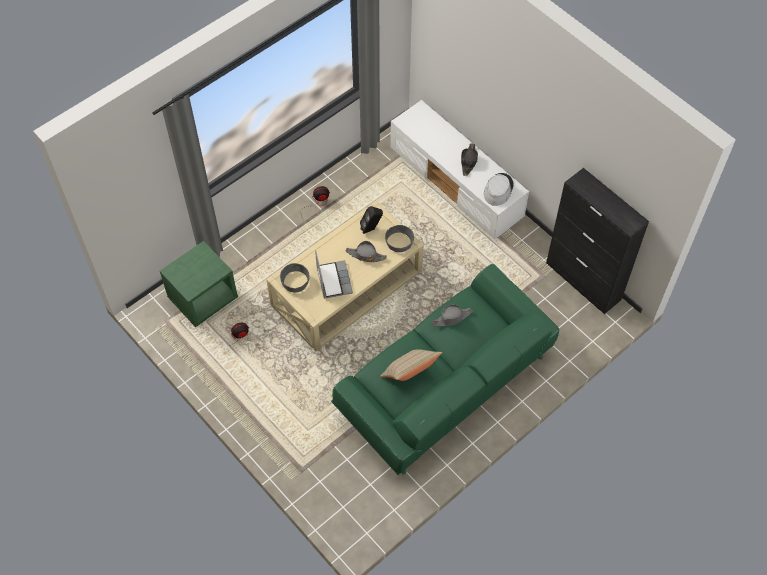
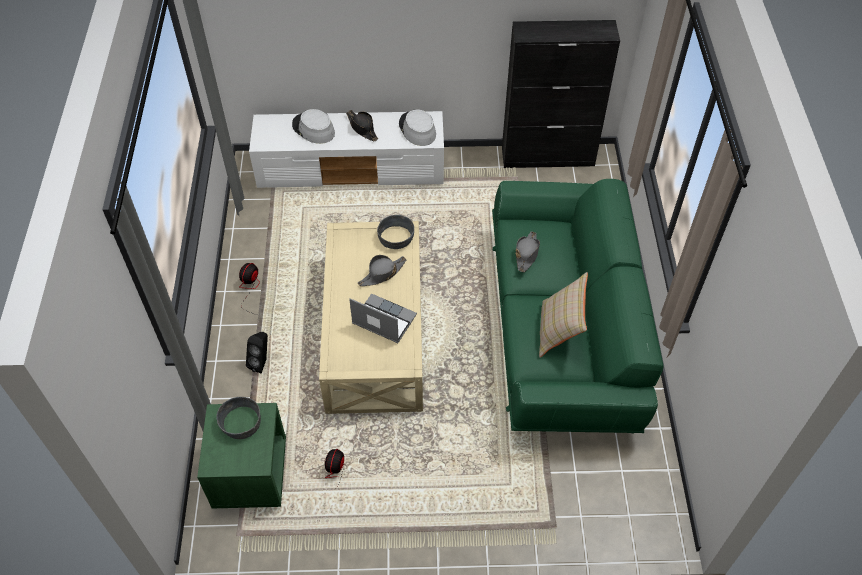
camera: 50 degrees left, 5 degrees down
grey bowl [280,263,310,293] -> grey bowl moved to [217,397,261,439]
black speaker [360,206,383,234] -> black speaker moved to [246,332,268,374]
none -> grey hat [292,109,335,144]

